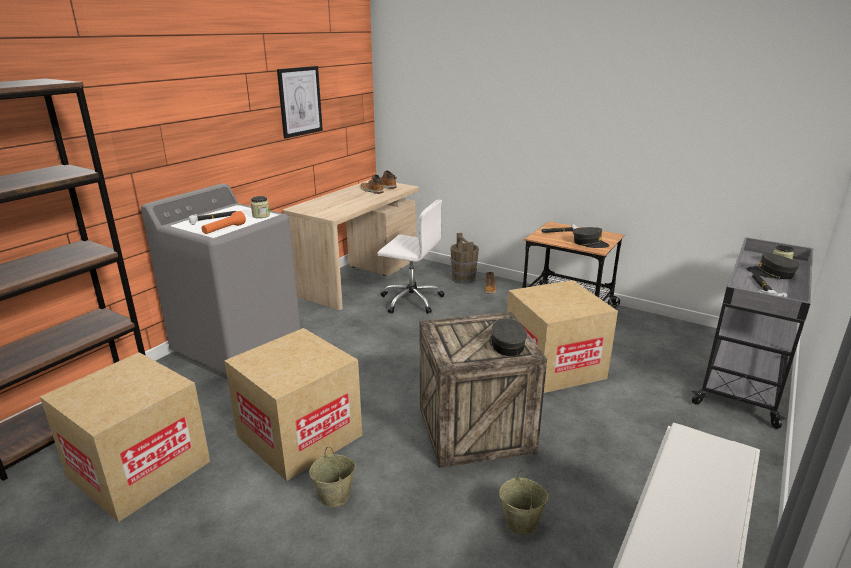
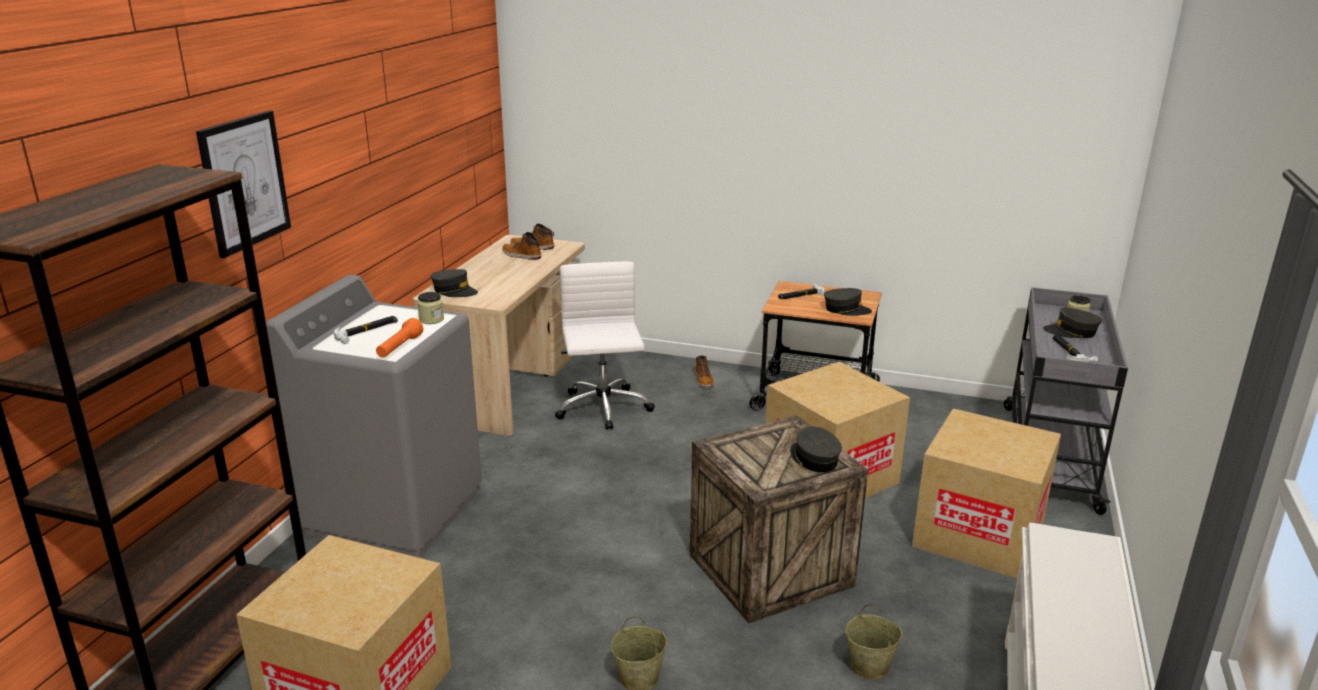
camera: 15 degrees left, 0 degrees up
cardboard box [224,328,362,481] -> cardboard box moved to [912,408,1061,579]
picture [277,66,323,139] -> picture moved to [196,111,291,258]
white office chair [377,199,445,314] -> white office chair turned 105 degrees counterclockwise [555,262,655,430]
brown bucket [450,233,479,284] -> none
none -> grey cap [431,269,478,297]

